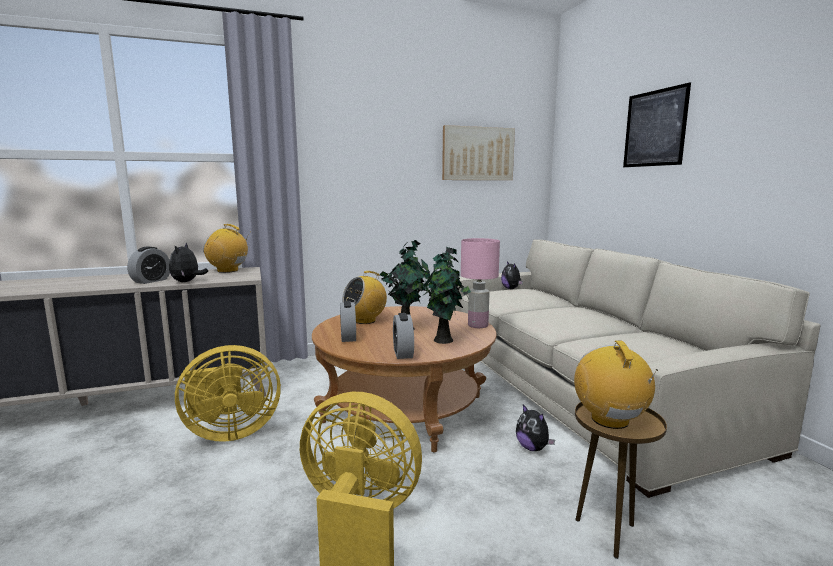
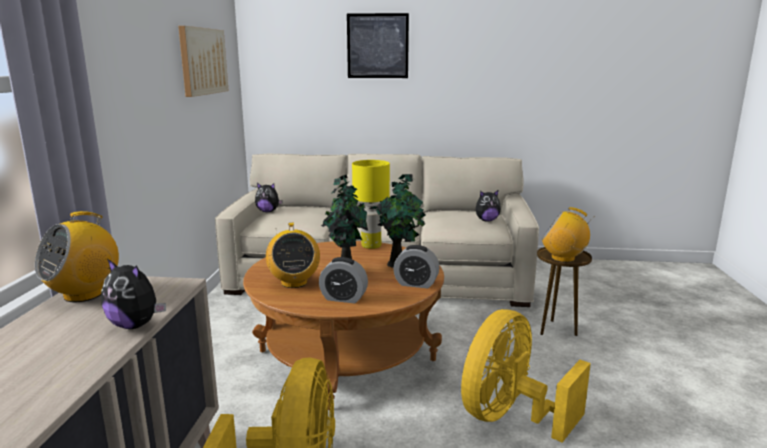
camera: 65 degrees left, 5 degrees up
alarm clock [127,247,170,284] -> none
pink table lamp [461,238,500,328] -> yellow table lamp [352,160,390,249]
plush toy [516,404,555,451] -> plush toy moved to [476,190,501,221]

